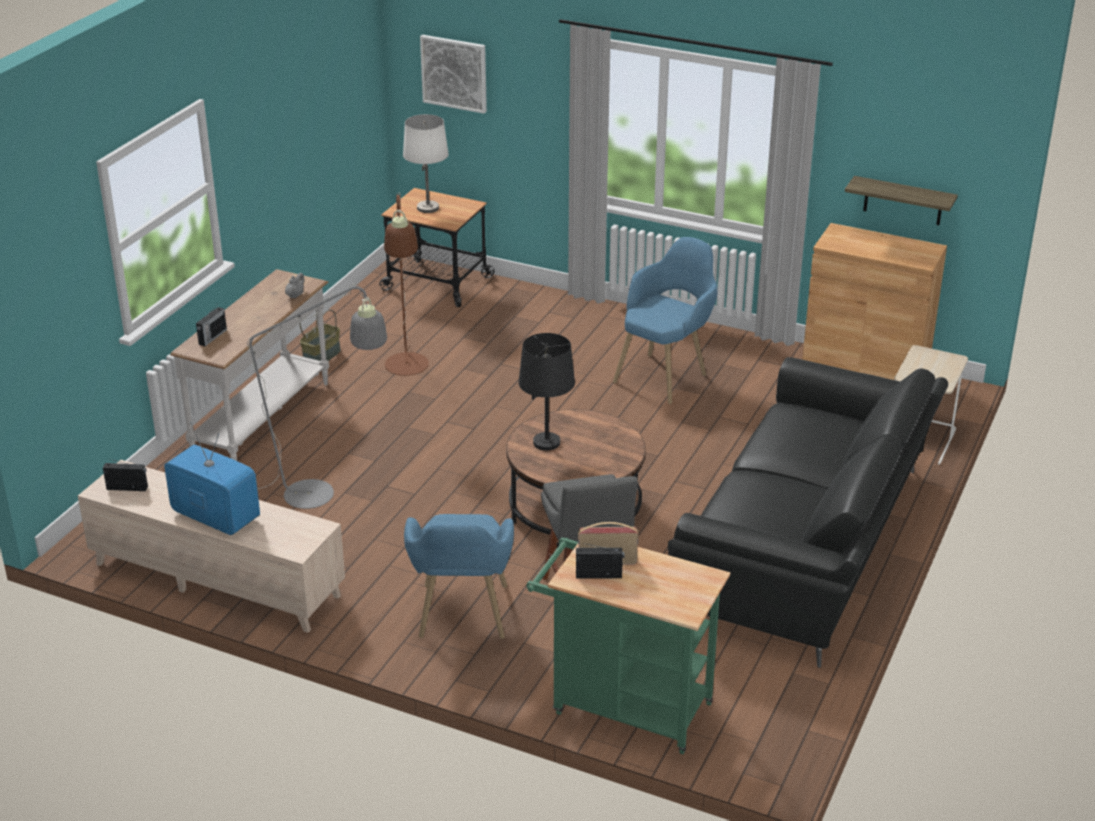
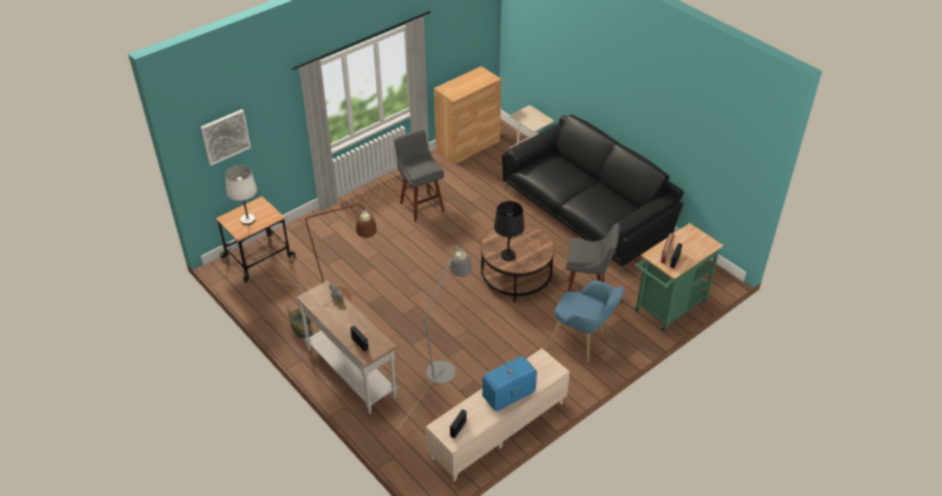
camera: 65 degrees left, 10 degrees up
blue armchair [613,237,717,404] -> grey stool [394,129,445,222]
shelf [845,176,958,225] -> none

